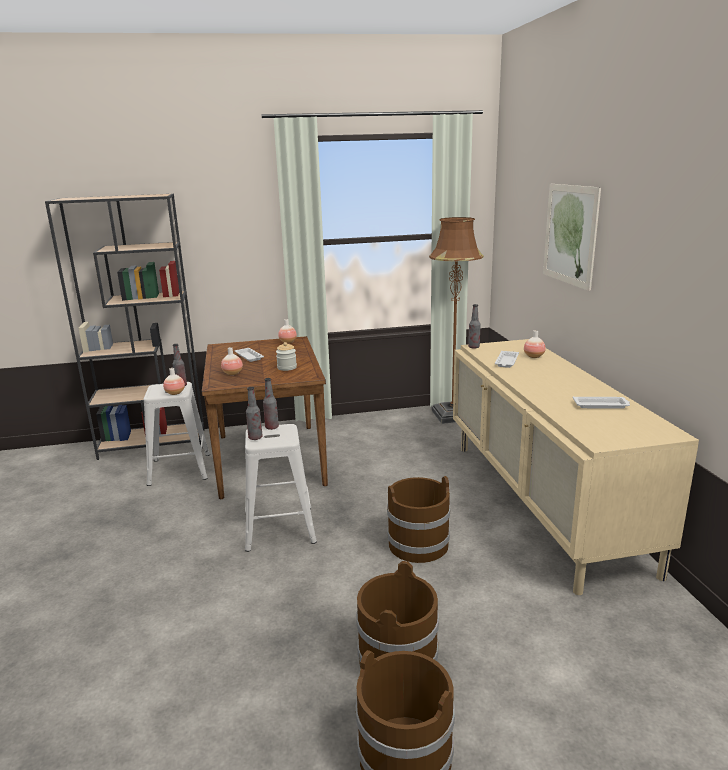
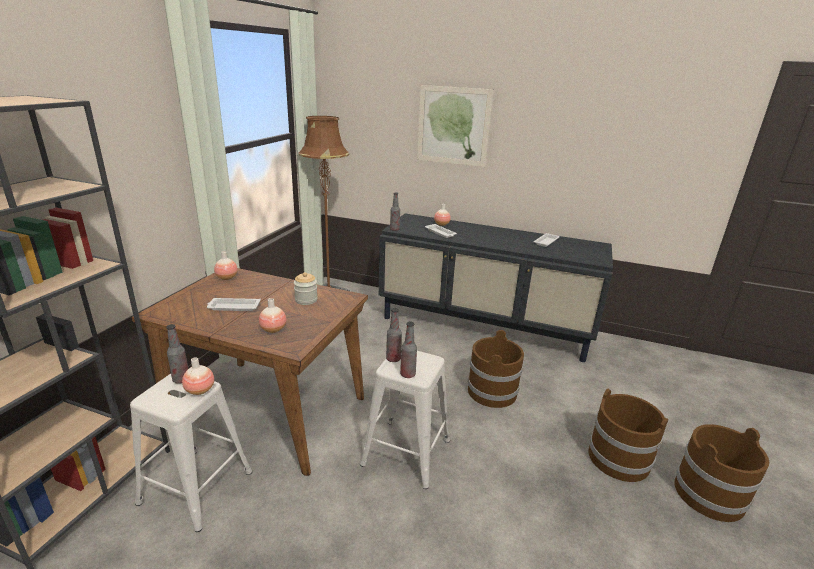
camera: 60 degrees left, 5 degrees up
beige cabinet [453,339,699,595] -> black cabinet [379,213,613,362]

